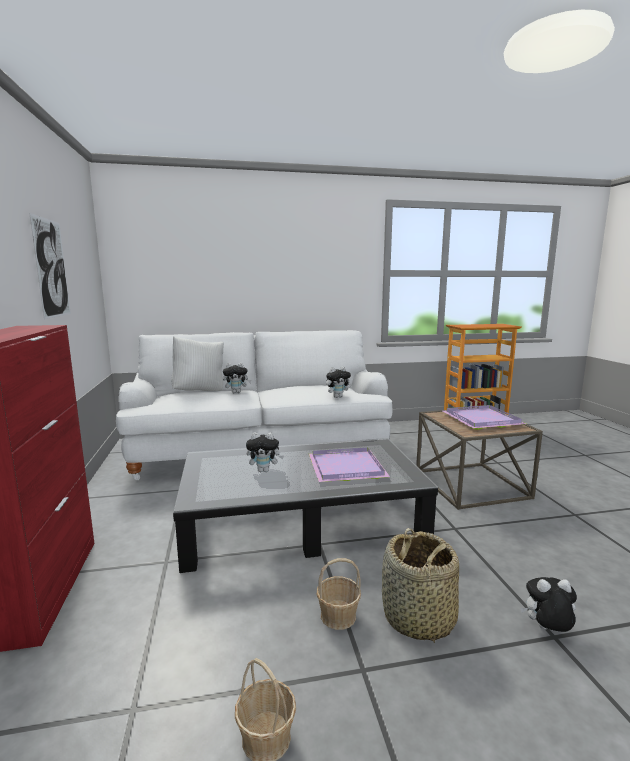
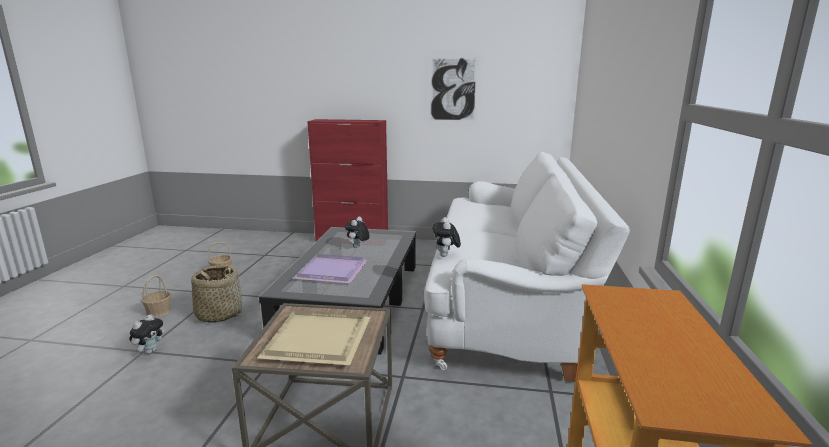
camera: 110 degrees right, 5 degrees up
white pillow [171,336,224,391] -> none
plush toy [223,363,251,393] -> none
basket [317,558,361,630] -> basket moved to [141,275,171,318]
purple tray [443,405,526,430] -> beige tray [257,310,371,365]

